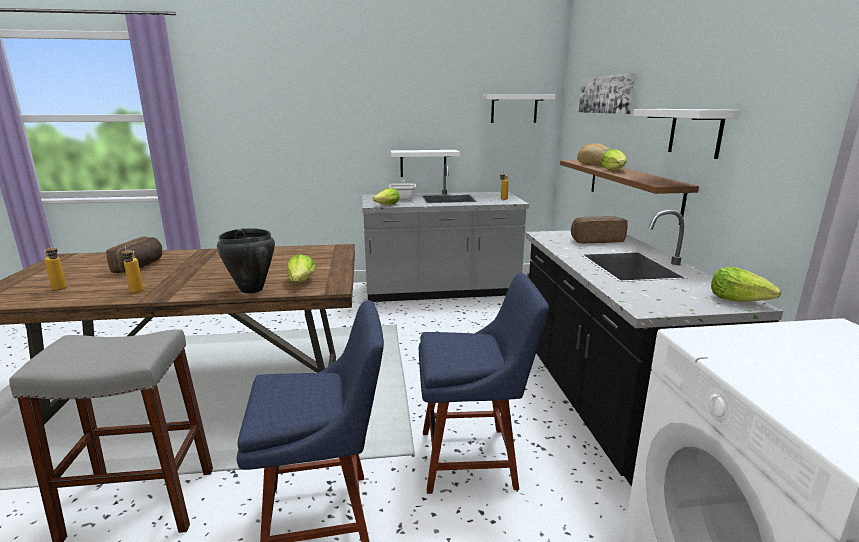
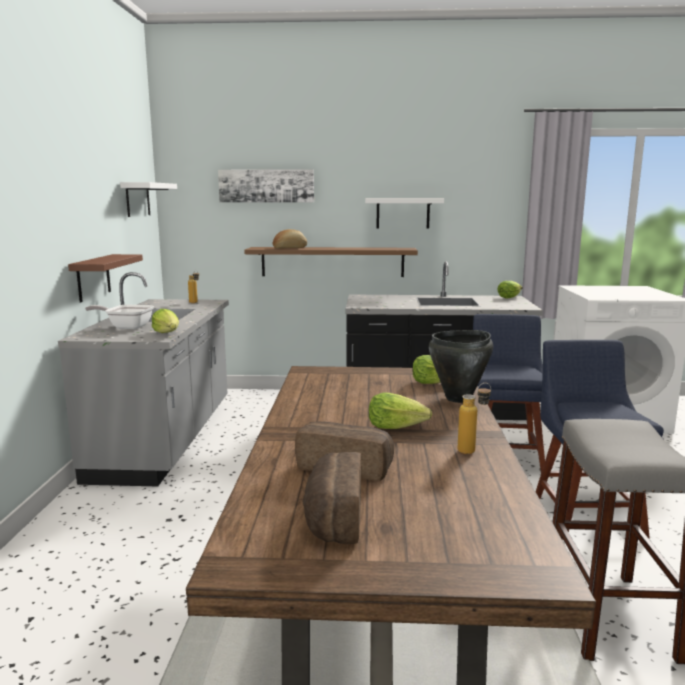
camera: 80 degrees left, 5 degrees down
bottle [44,243,67,290] -> none
white shelf [390,150,460,177] -> brown shelf [68,254,143,303]
bread [571,216,628,243] -> bread moved to [302,452,361,544]
lettuce [602,149,627,170] -> lettuce moved to [369,392,432,429]

